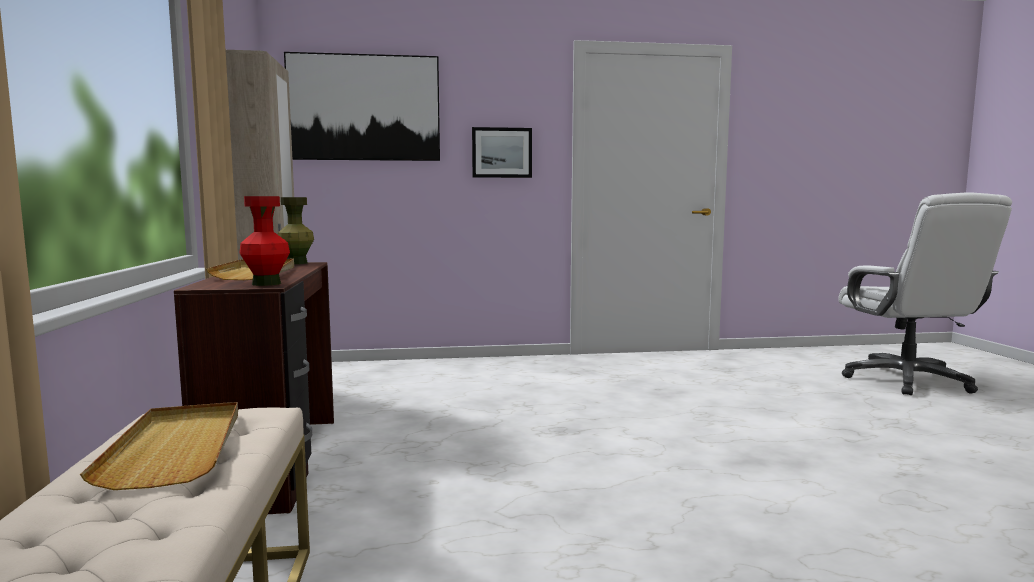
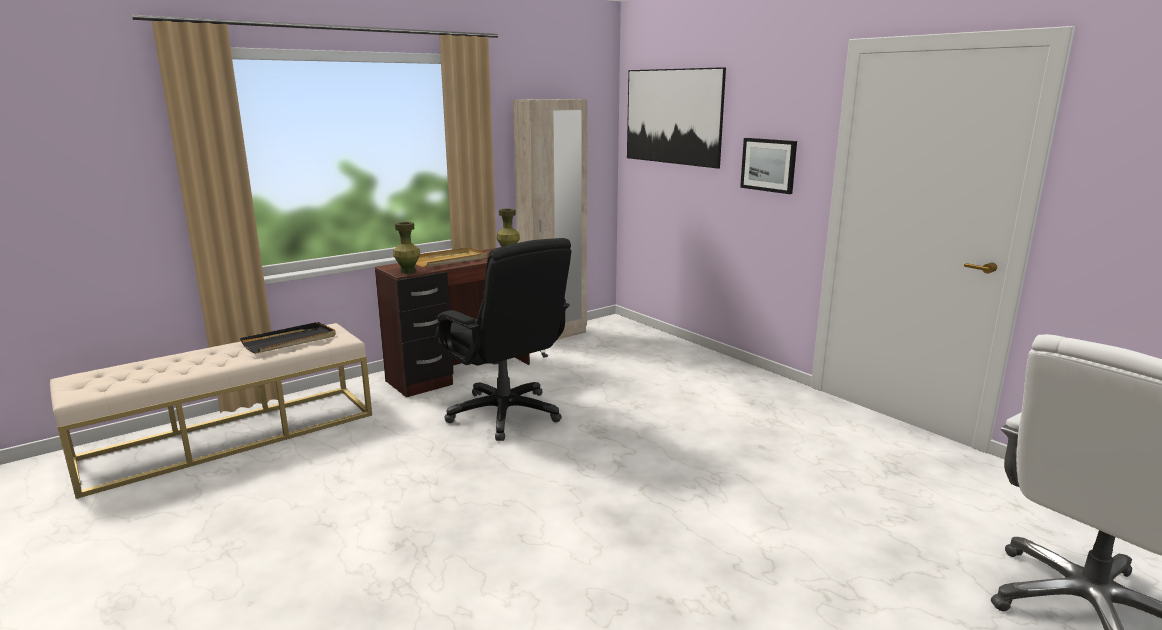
camera: 60 degrees right, 10 degrees up
beige tray [80,402,238,490] -> black tray [240,322,336,354]
red vase [239,196,290,286] -> green vase [393,222,420,274]
none -> black office chair [435,238,571,441]

